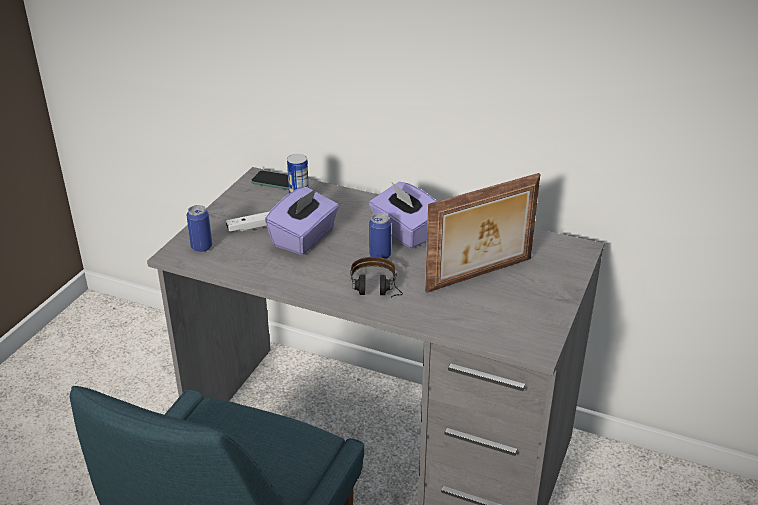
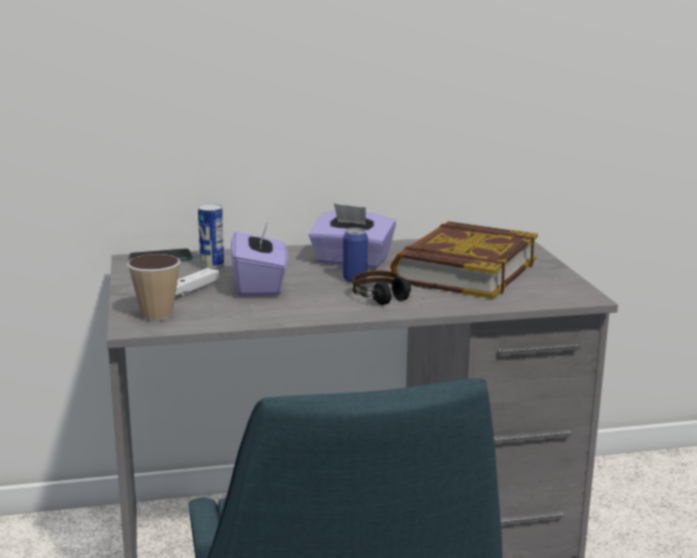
camera: 35 degrees left, 15 degrees down
can [187,205,212,252] -> cup [127,254,181,321]
picture frame [425,173,540,293] -> book [390,221,538,299]

